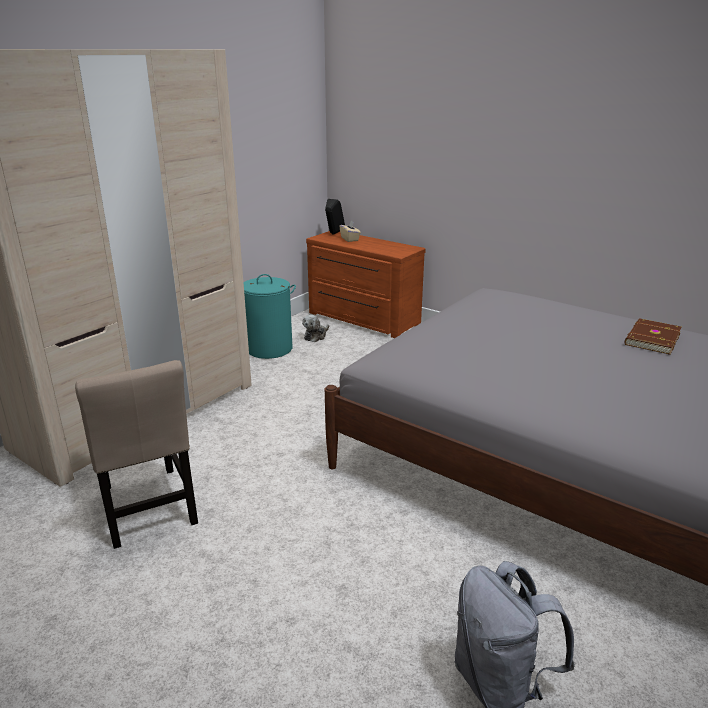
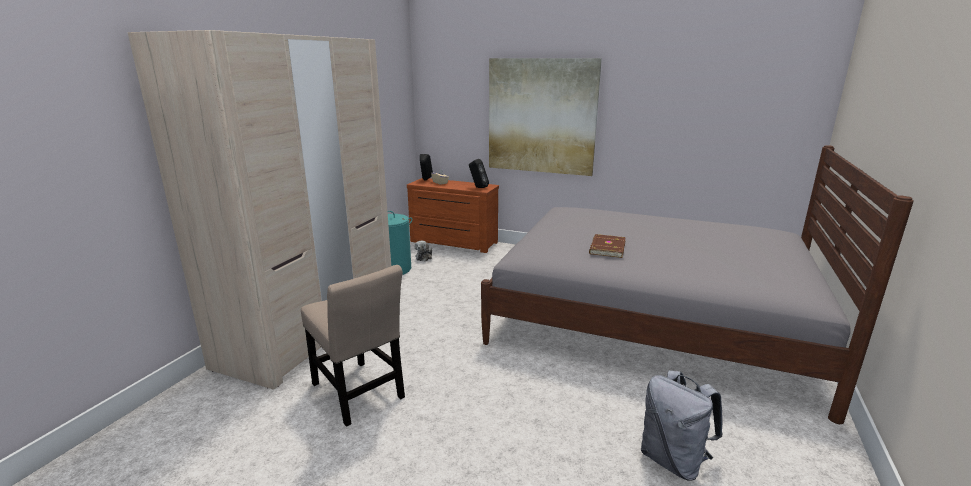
camera: 15 degrees left, 5 degrees down
brown book [624,318,682,355] -> brown book moved to [589,234,626,258]
none -> black speaker [469,159,489,188]
none -> picture [489,58,602,176]

